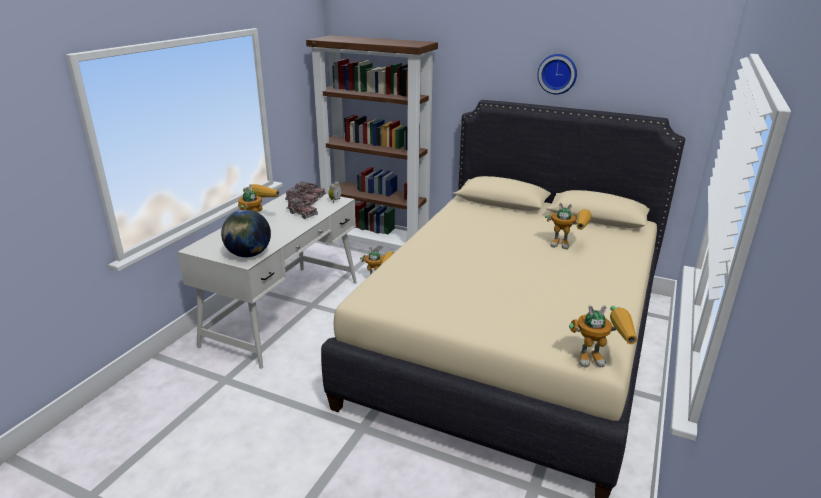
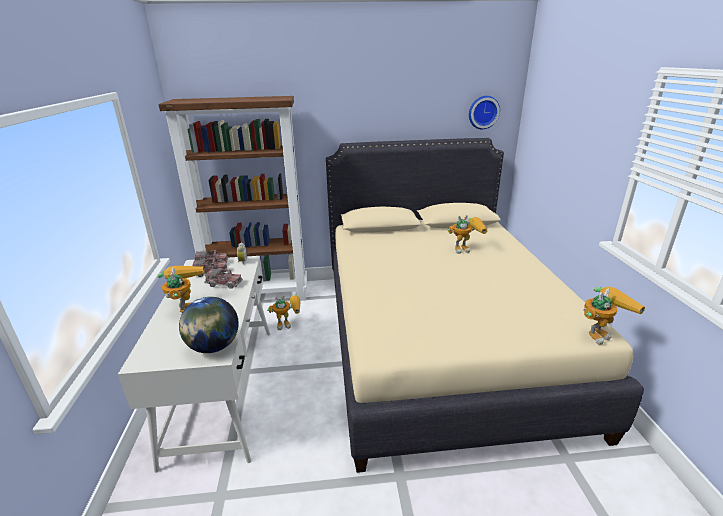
camera: 30 degrees left, 0 degrees up
wall clock [537,54,577,94] -> wall clock moved to [469,96,500,129]

